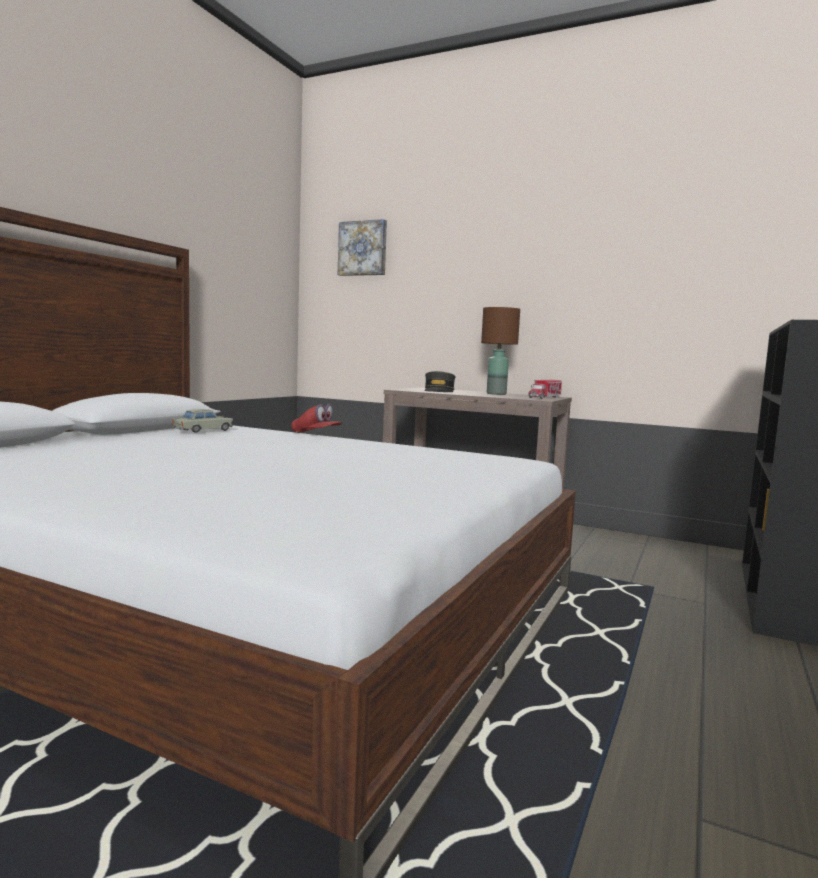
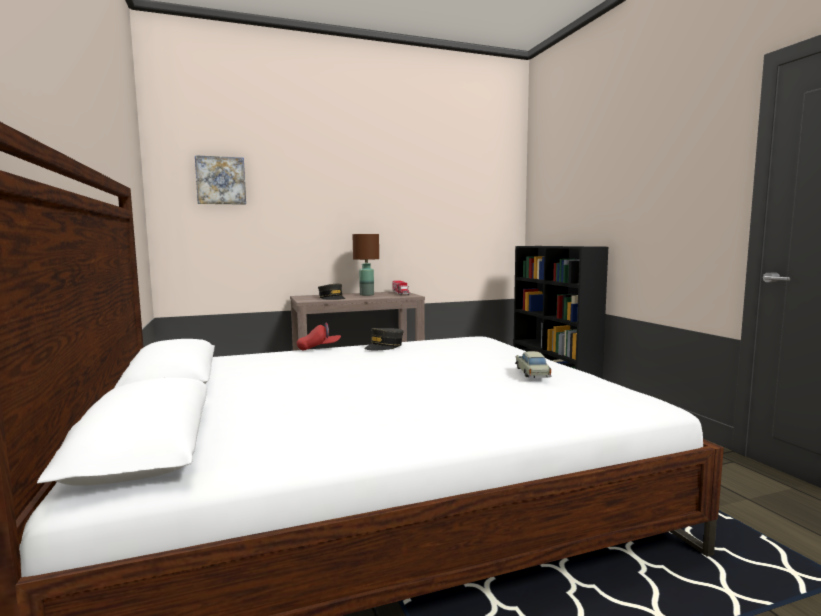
camera: 45 degrees left, 0 degrees up
beige toy car [172,409,233,433] -> beige toy car moved to [515,351,551,378]
none -> grey cap [364,328,404,350]

